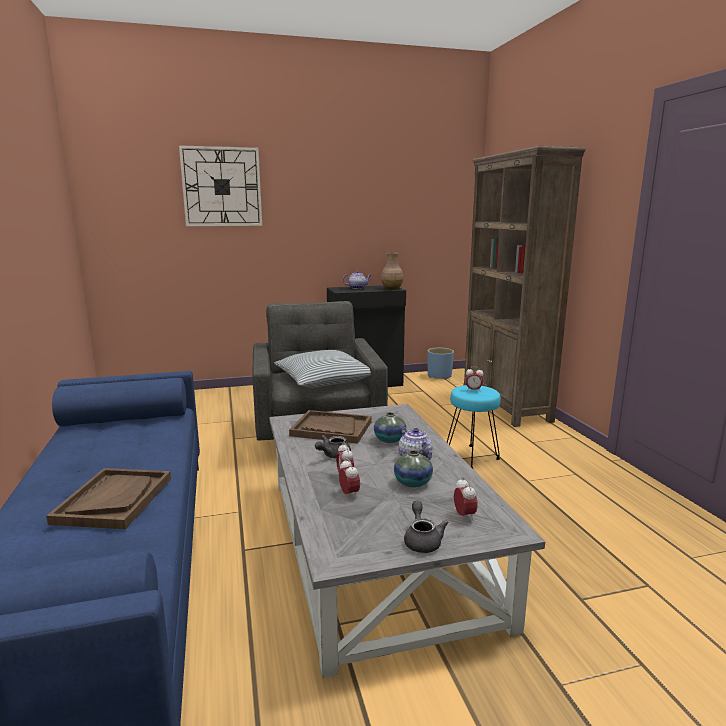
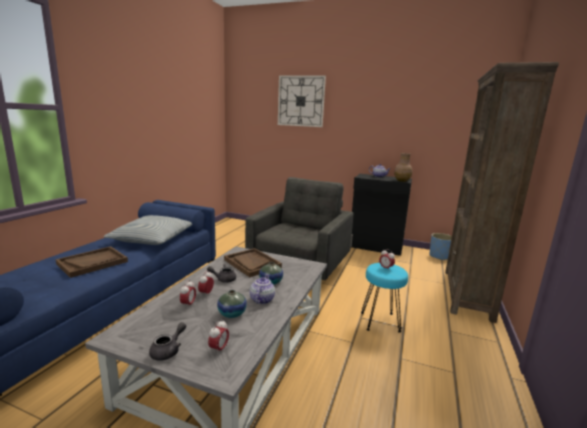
camera: 35 degrees right, 0 degrees up
pillow [274,350,371,388] -> pillow moved to [104,215,192,245]

